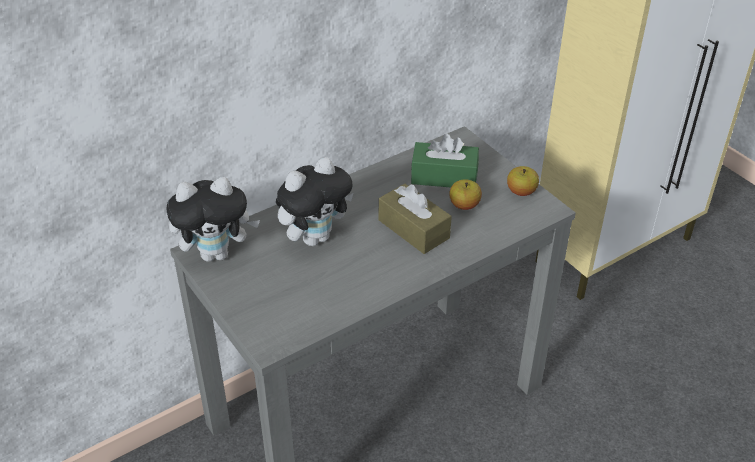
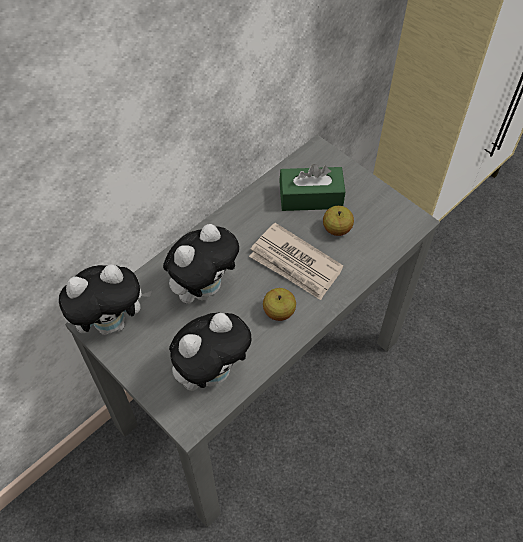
camera: 10 degrees left, 15 degrees up
brown tissue box [379,184,452,254] -> newspaper [249,223,343,300]
apple [507,166,539,196] -> apple moved to [263,288,296,321]
none -> plush toy [169,312,252,391]

